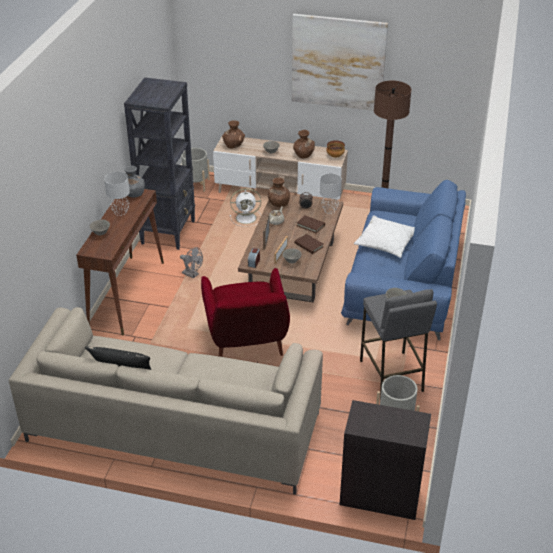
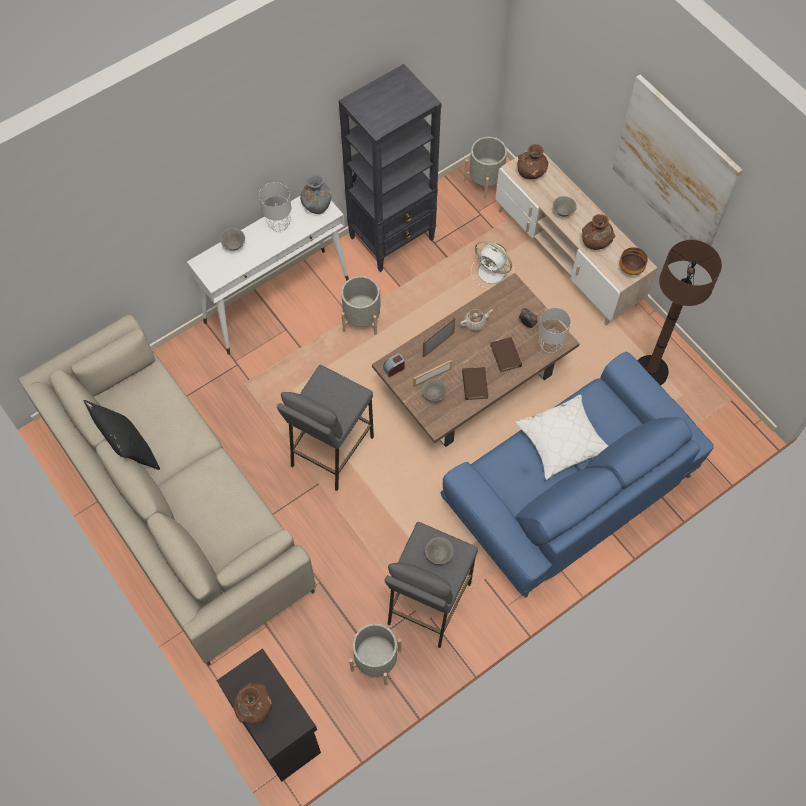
camera: 40 degrees right, 25 degrees up
brown console table [76,189,164,335] -> white console table [187,195,349,355]
grey fan [180,247,203,278] -> grey planter [341,276,381,335]
red armchair [201,268,290,357] -> grey stool [277,365,374,491]
brown vase [268,178,290,207] -> brown vase moved to [233,683,272,724]

